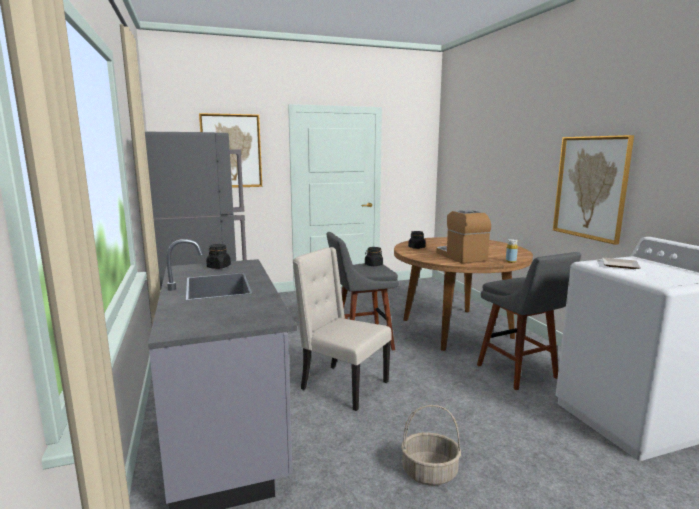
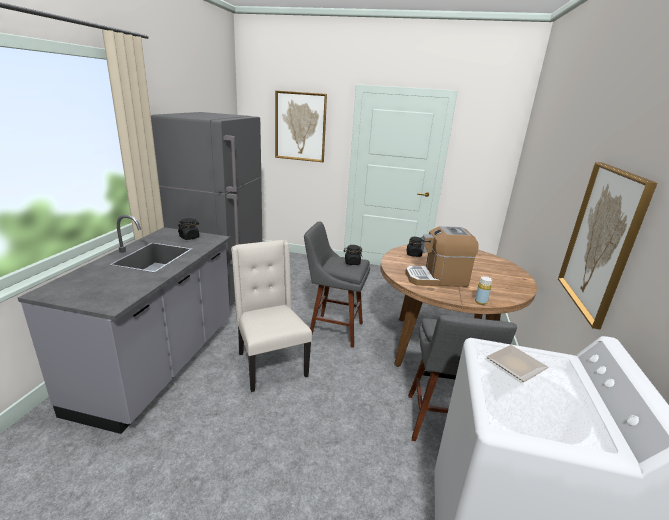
camera: 30 degrees right, 10 degrees up
basket [401,405,461,486] -> none
coffee machine [436,210,491,263] -> coffee machine turned 105 degrees counterclockwise [405,226,479,287]

